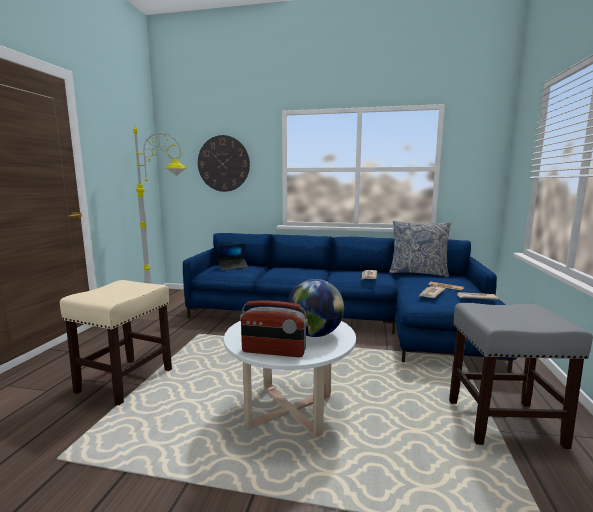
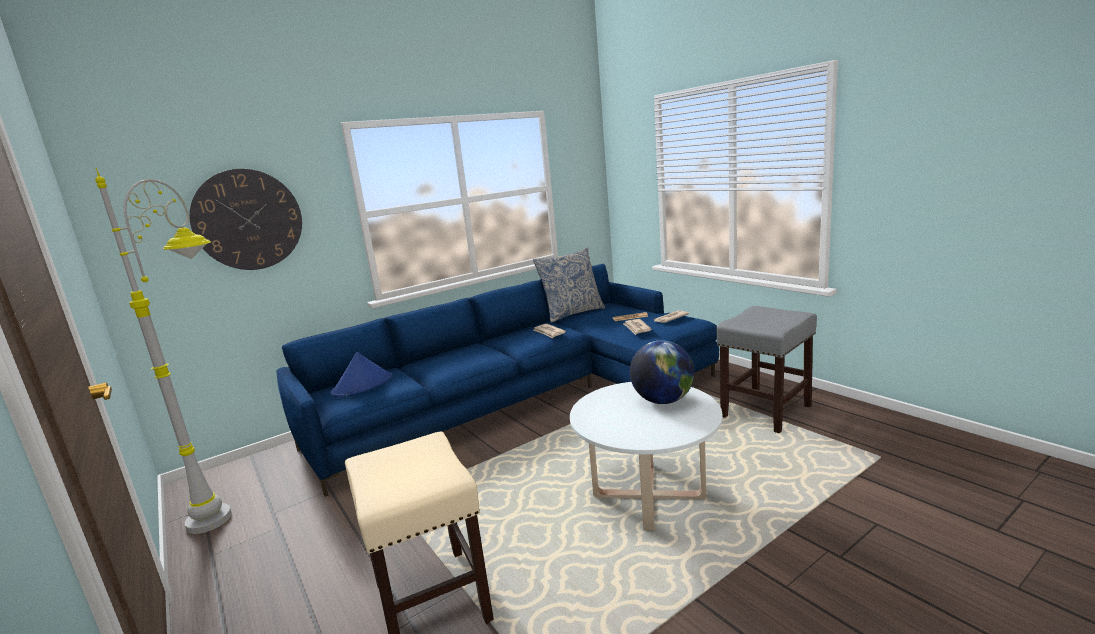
camera: 45 degrees left, 5 degrees up
laptop [218,244,248,270] -> blue hat [331,352,392,397]
radio [240,300,308,357] -> none

